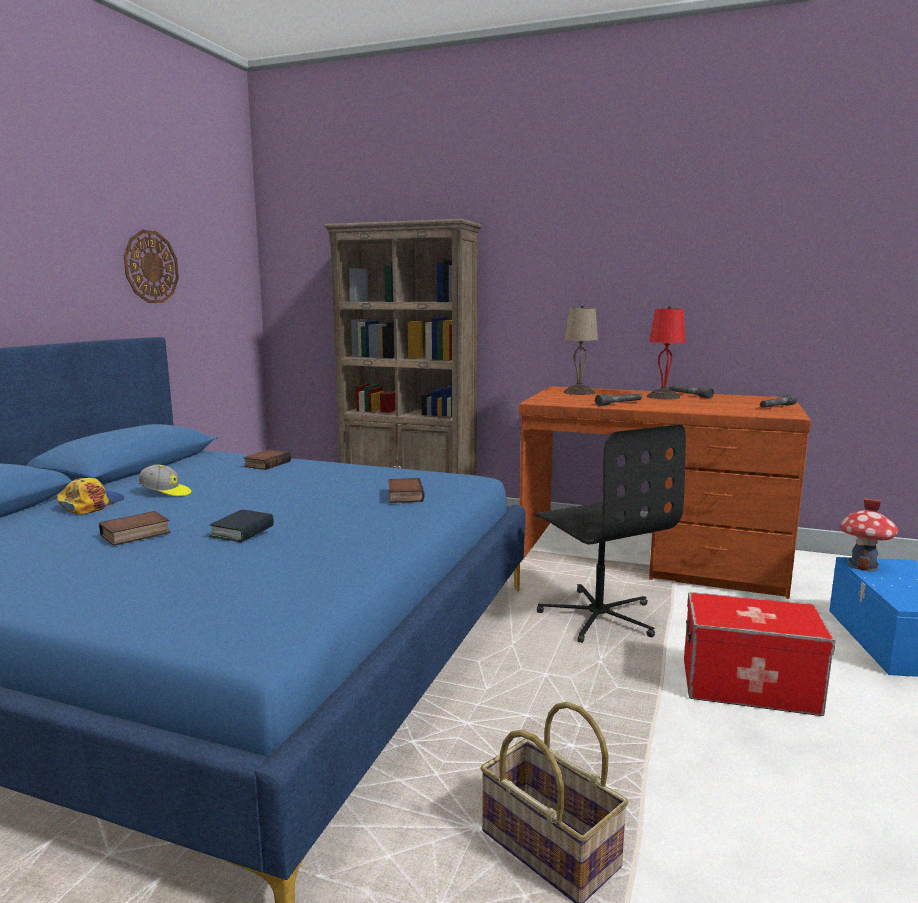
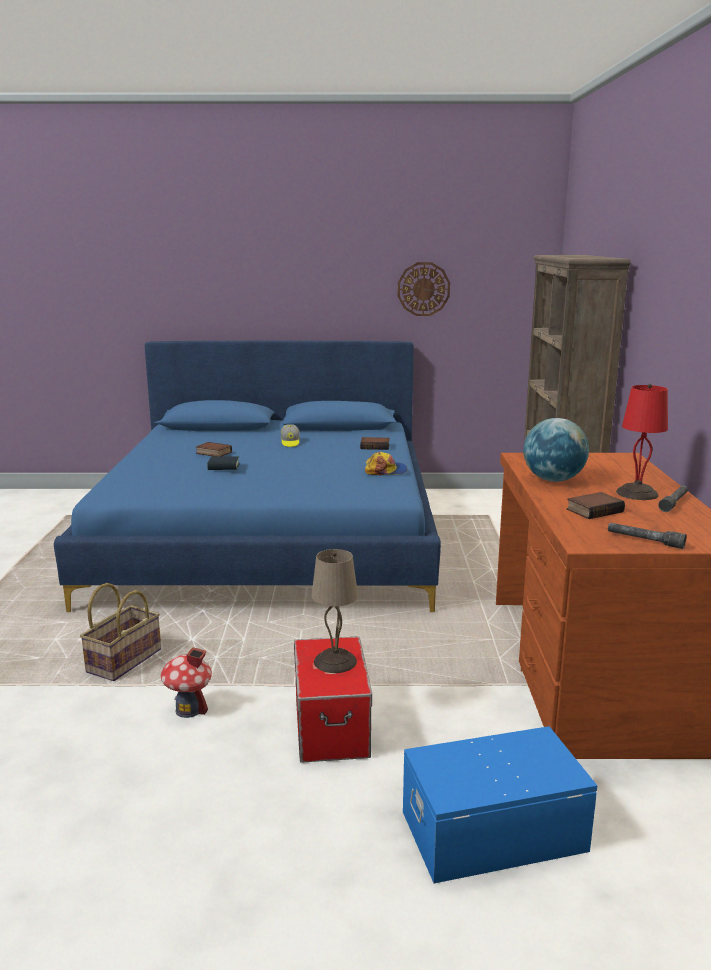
camera: 70 degrees right, 5 degrees up
cap [57,478,125,514] -> cap moved to [365,452,408,476]
book [388,478,424,503] -> book moved to [567,492,625,519]
black office chair [535,424,686,643] -> none
beige table lamp [563,305,598,395] -> beige table lamp moved to [311,549,358,673]
grey flashlight [595,393,642,406] -> globe [523,418,589,482]
toy house [840,498,898,571] -> toy house moved to [161,647,212,718]

